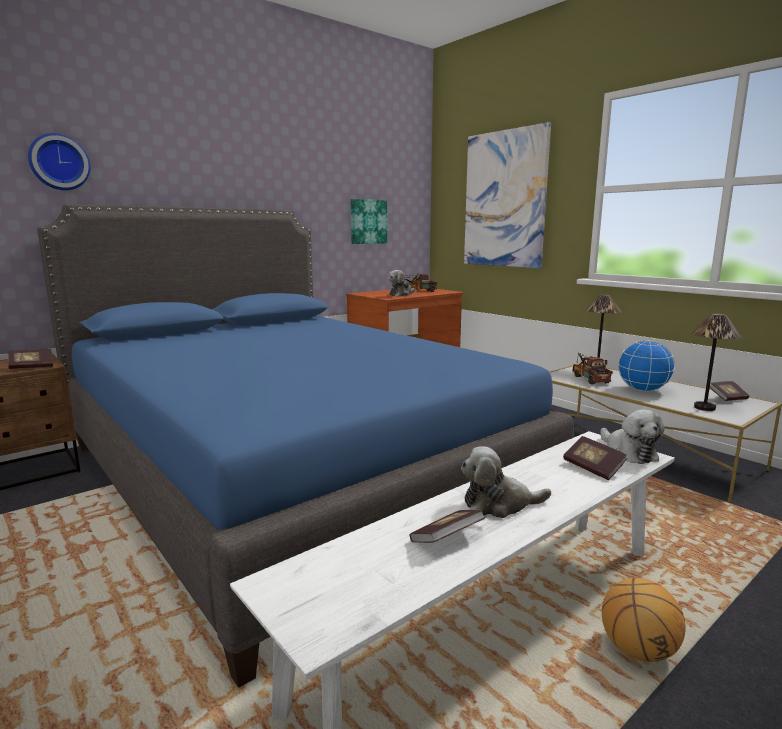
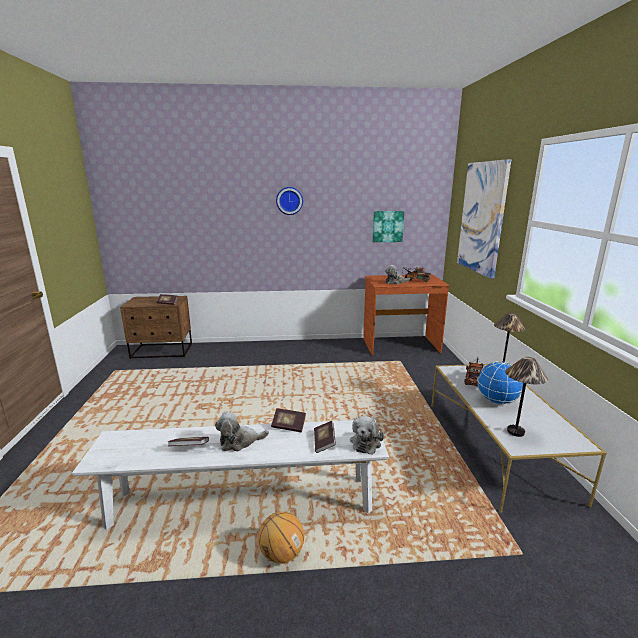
camera: 35 degrees right, 5 degrees up
wall clock [28,133,90,190] -> wall clock moved to [276,187,303,215]
blue bed [37,204,573,688] -> none
plush toy [461,446,551,518] -> plush toy turned 45 degrees counterclockwise [215,411,269,451]
book [710,381,749,401] -> book moved to [271,408,306,432]

